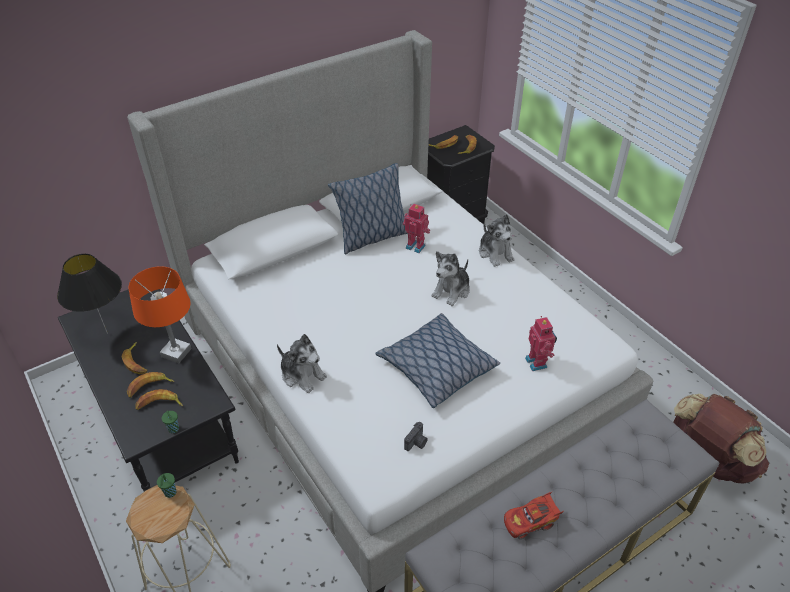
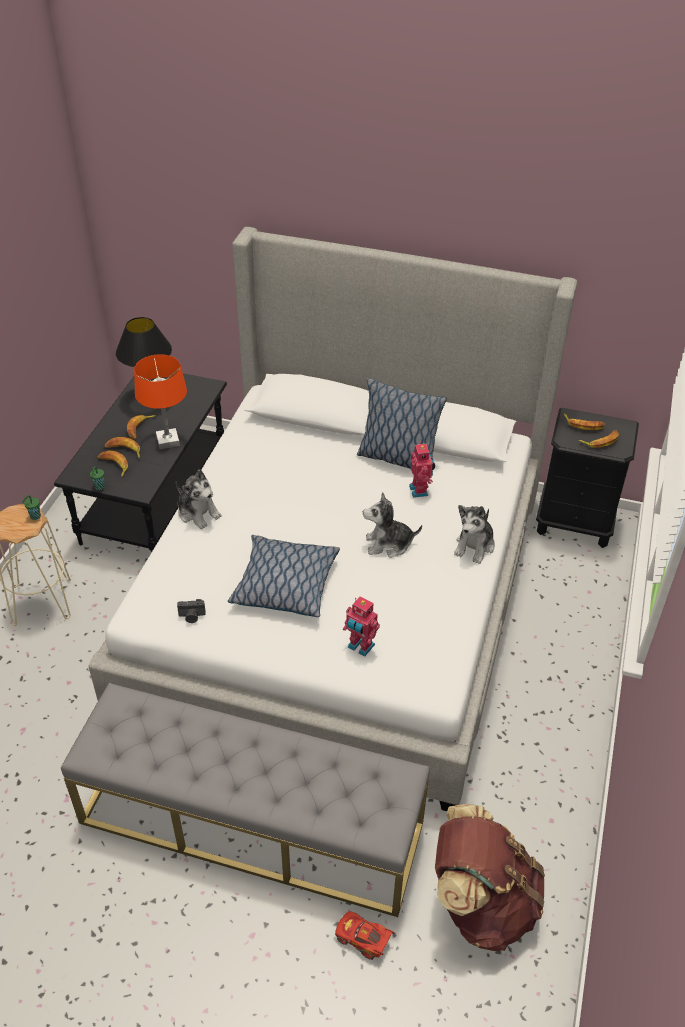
camera: 50 degrees right, 0 degrees up
plush toy [277,334,327,393] -> plush toy turned 45 degrees counterclockwise [176,469,222,530]
red toy car [504,492,564,539] -> red toy car moved to [335,912,395,960]
toy robot [525,316,557,371] -> toy robot turned 90 degrees clockwise [343,596,380,657]

